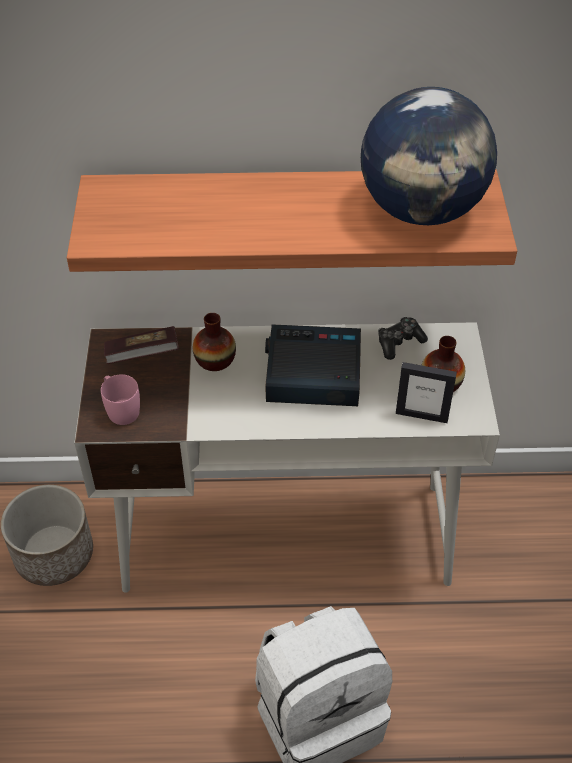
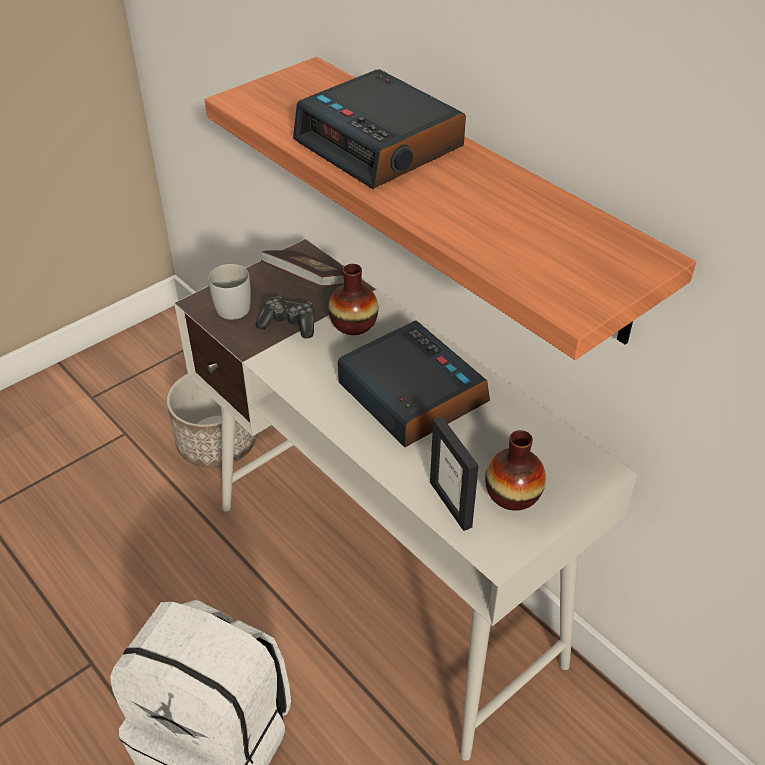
camera: 50 degrees right, 5 degrees down
pink mug [101,374,140,425] -> white mug [208,264,251,320]
globe [361,87,497,225] -> none
game controller [378,317,428,360] -> game controller moved to [256,297,314,338]
none -> alarm clock [293,69,466,189]

